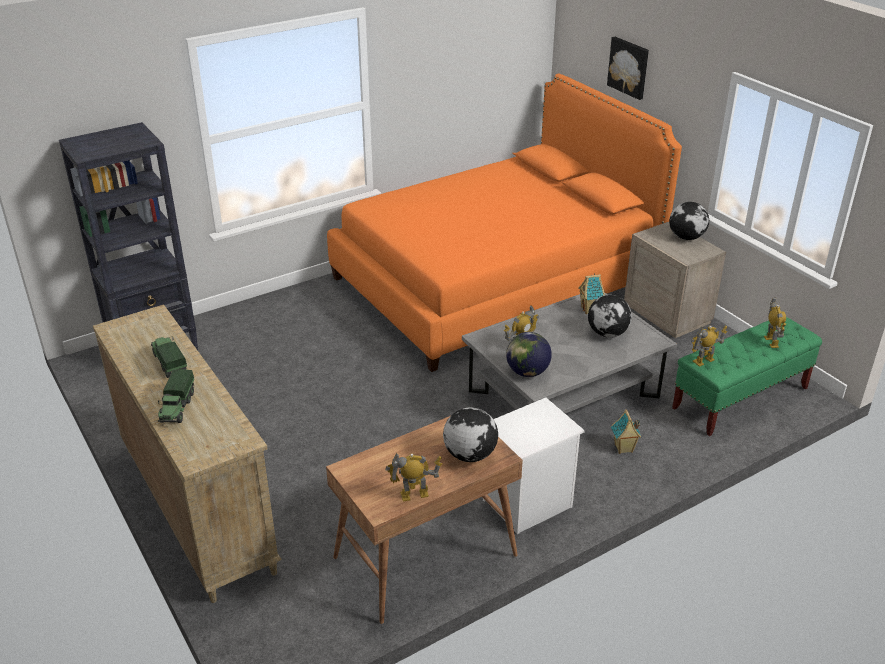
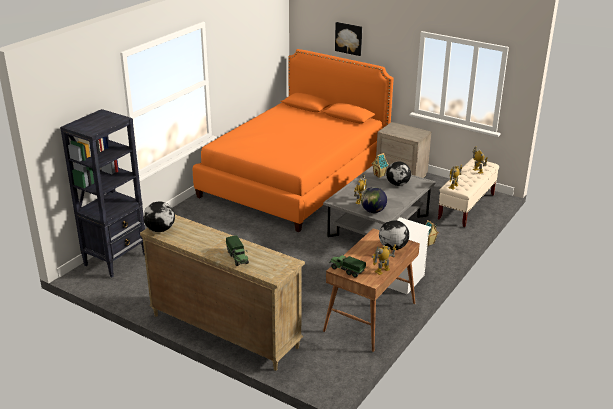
camera: 25 degrees left, 5 degrees down
toy truck [151,337,187,378] -> toy truck moved to [329,255,366,278]
globe [669,202,709,240] -> globe moved to [143,201,175,232]
green bench [672,317,822,436] -> beige bench [438,158,499,227]

